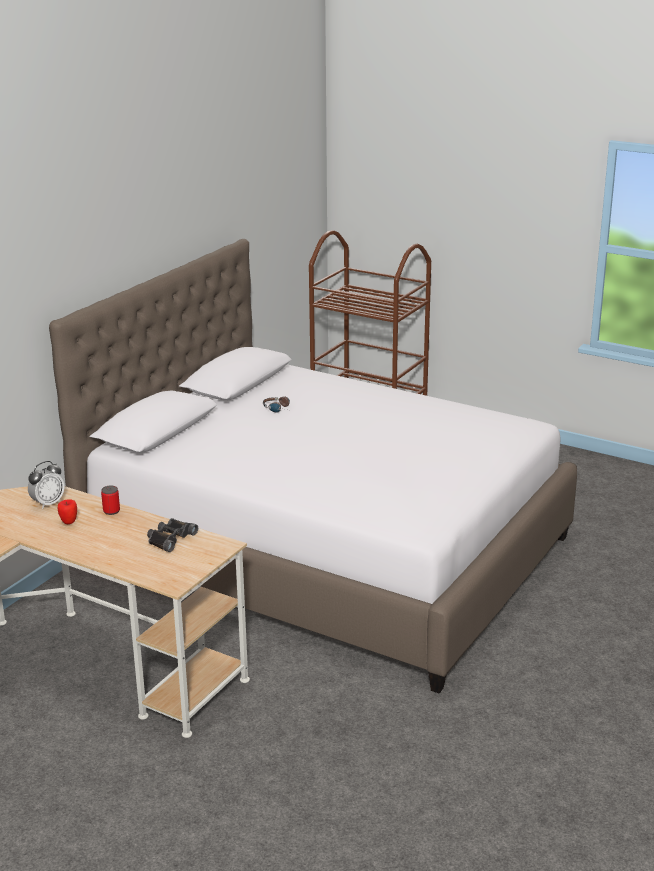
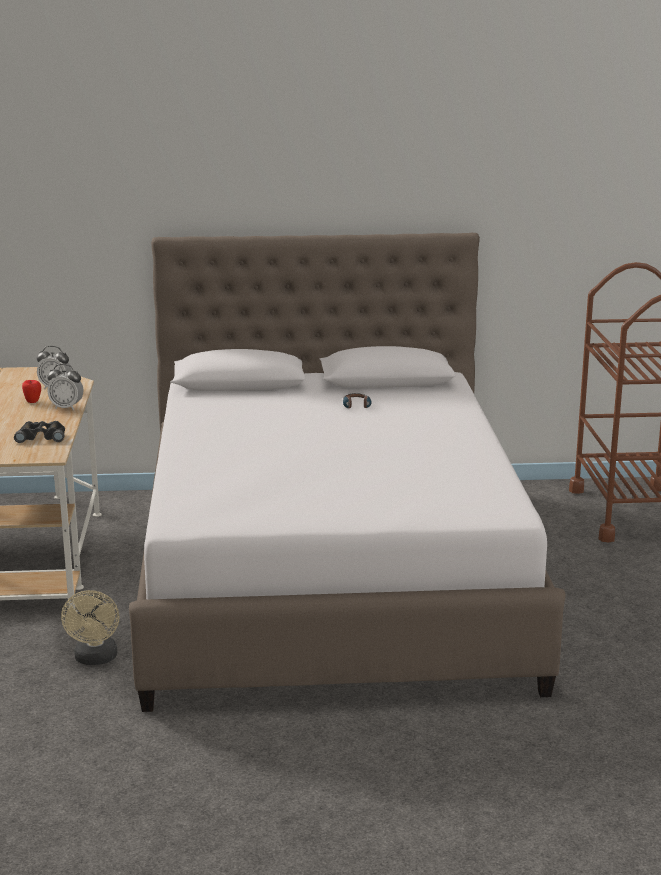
camera: 55 degrees right, 5 degrees down
can [101,486,120,515] -> alarm clock [47,364,84,410]
none -> beige fan [61,590,119,665]

